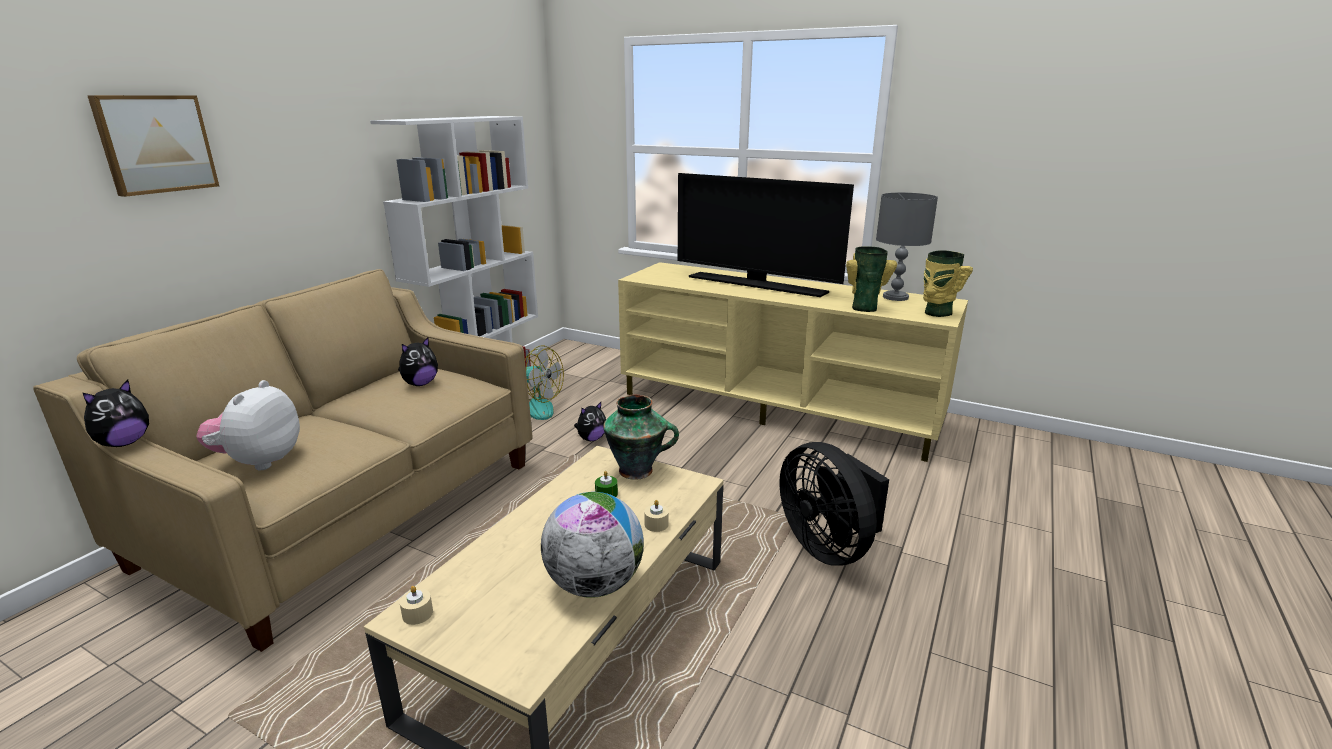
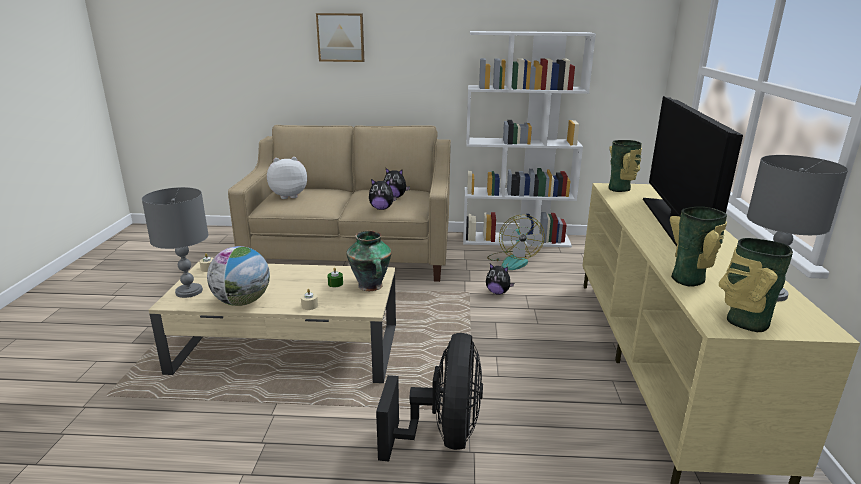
camera: 65 degrees right, 0 degrees up
plush toy [83,380,149,447] -> plush toy moved to [369,179,397,210]
black fan [780,442,889,566] -> black fan turned 150 degrees clockwise [376,333,483,461]
none -> grey table lamp [142,187,209,298]
none -> vase [608,140,642,192]

